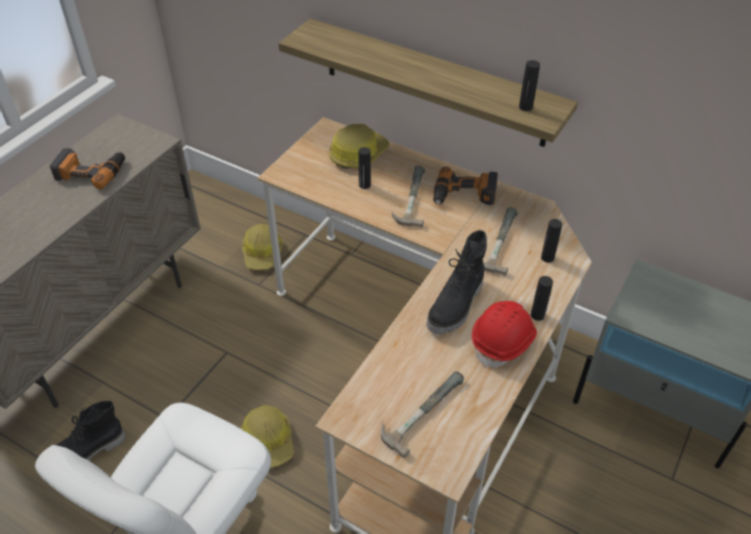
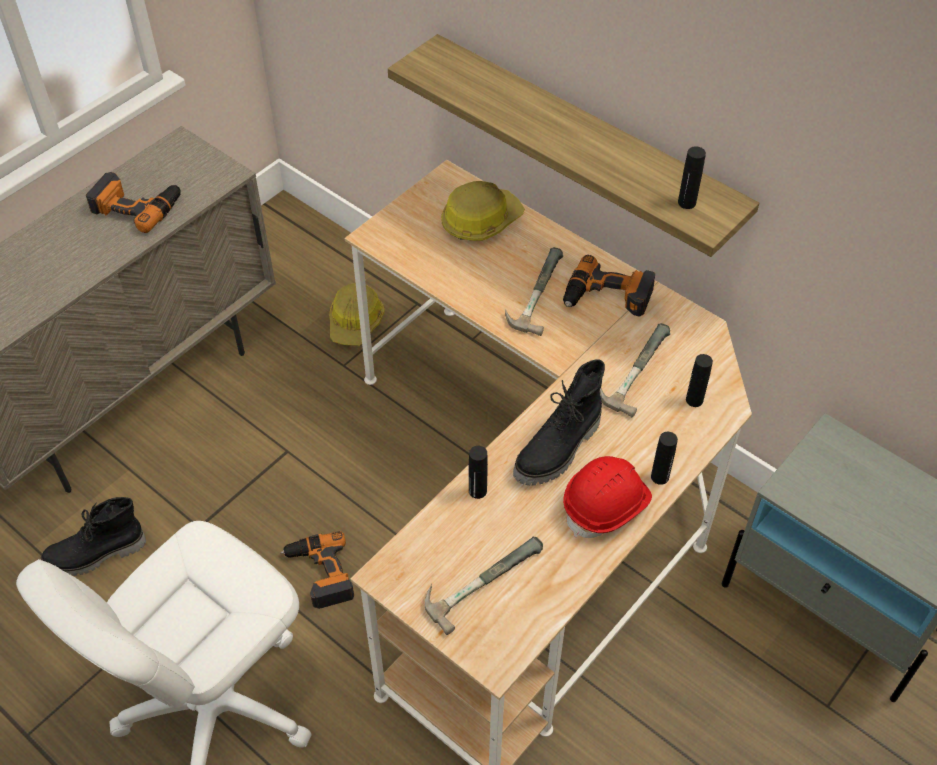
camera: 10 degrees right, 5 degrees up
hard hat [241,406,294,468] -> power drill [281,531,354,609]
black bottle [358,147,371,189] -> black bottle moved to [469,446,488,499]

